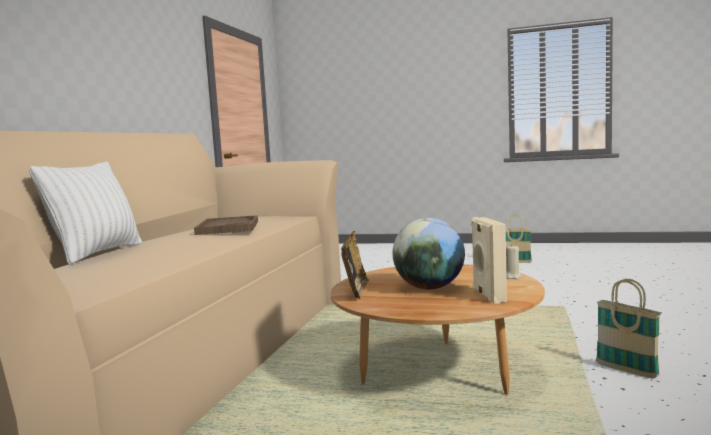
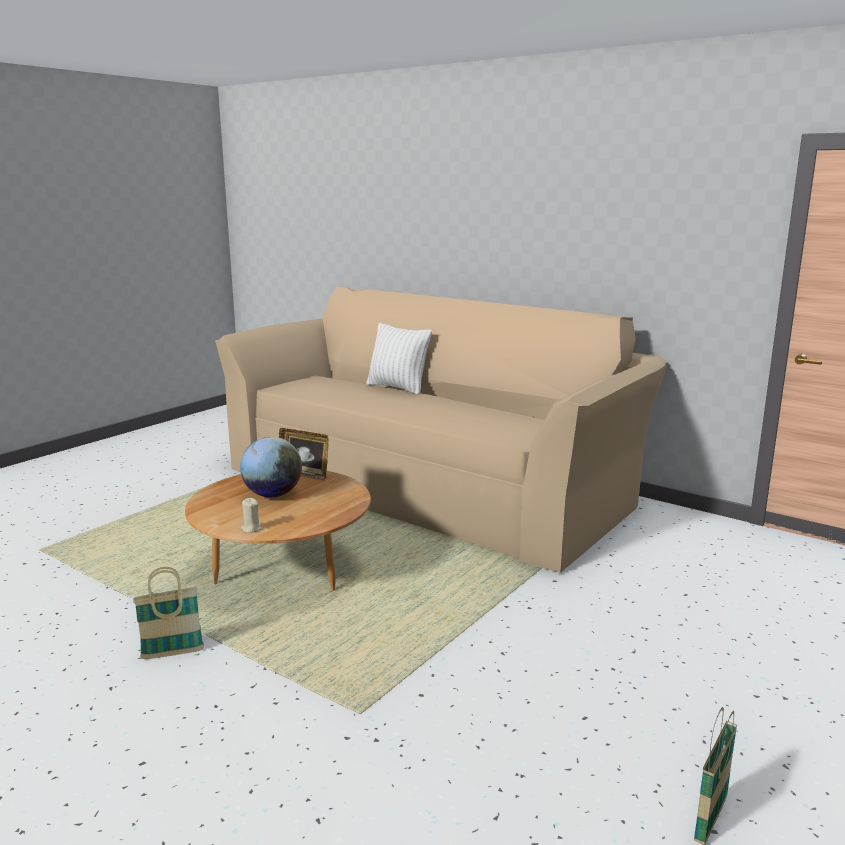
camera: 110 degrees right, 10 degrees up
brown tray [194,215,258,235] -> none
beige speaker [471,217,507,304] -> none

